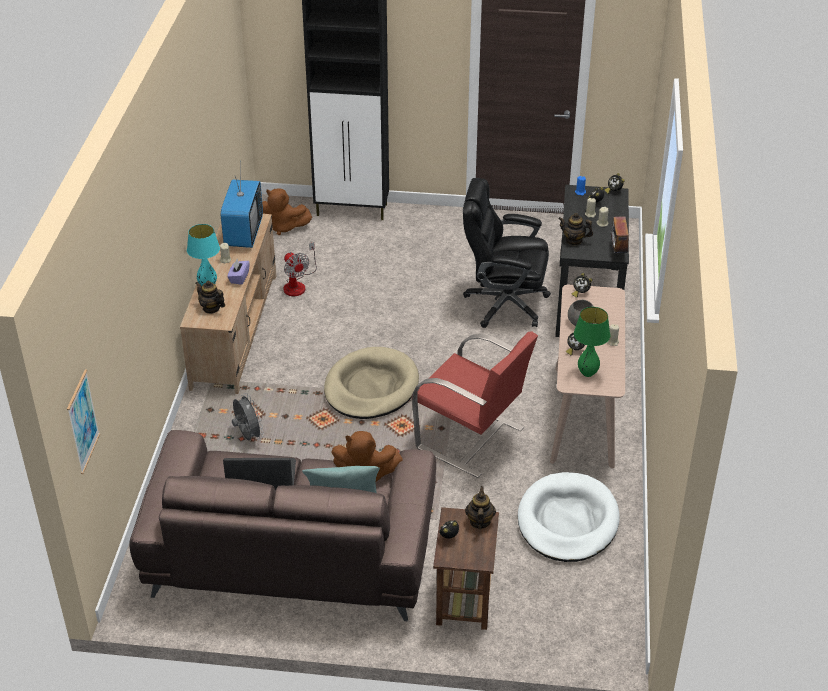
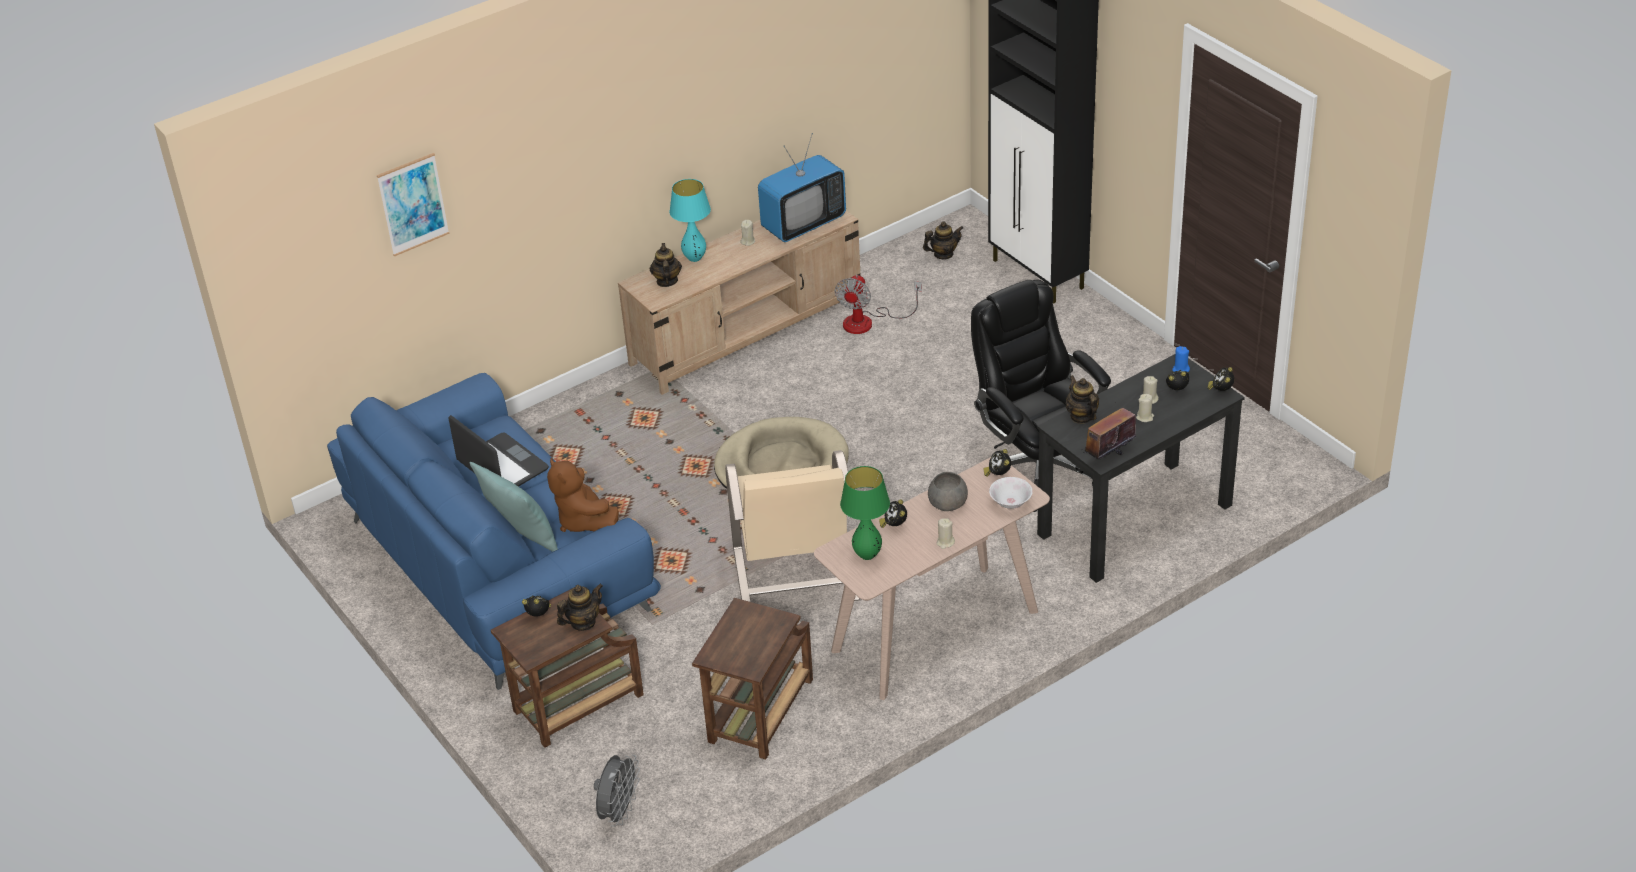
camera: 50 degrees right, 0 degrees up
picture [67,370,100,474] -> picture moved to [377,153,450,256]
brown sofa [129,430,436,621] -> blue sofa [327,373,661,690]
purple tissue box [227,259,250,285] -> none
grey fan [232,393,264,440] -> grey fan moved to [594,755,640,827]
brown plush toy [262,188,312,235] -> teapot [923,222,963,260]
red armchair [412,331,538,478] -> beige armchair [725,450,860,602]
white dog bed [518,472,620,562] -> brown side table [692,598,813,760]
none -> white bowl [989,477,1033,509]

